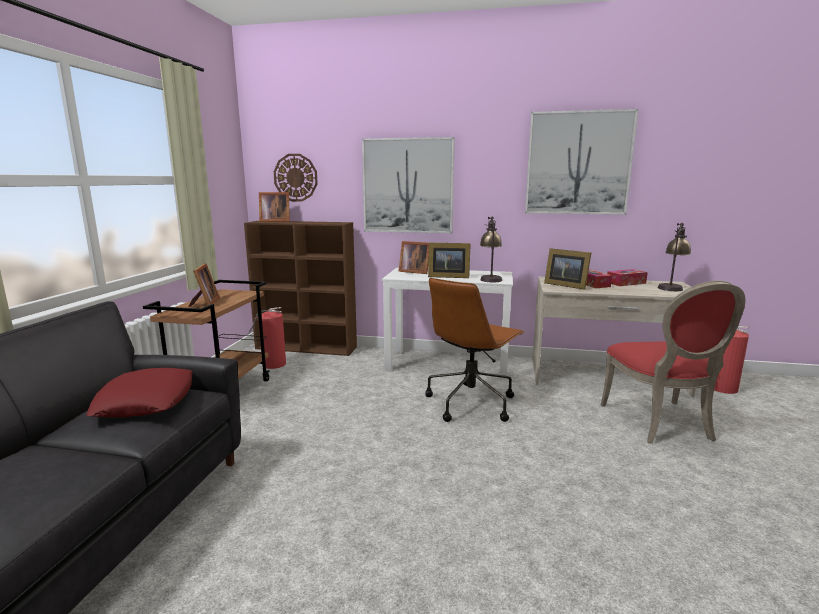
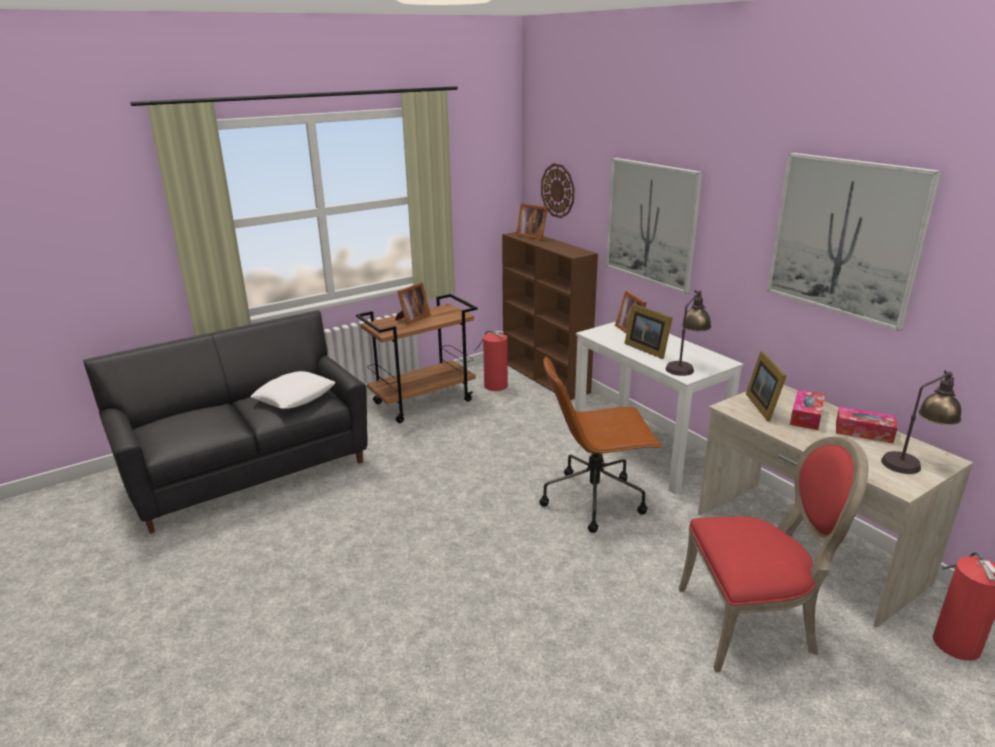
camera: 45 degrees right, 10 degrees up
red pillow [86,368,193,417] -> white pillow [251,371,335,409]
red chair [601,281,745,444] -> red chair turned 135 degrees counterclockwise [679,437,868,672]

